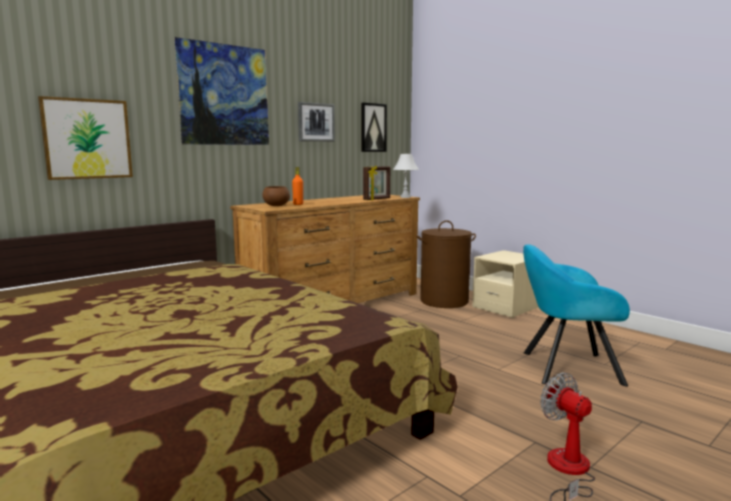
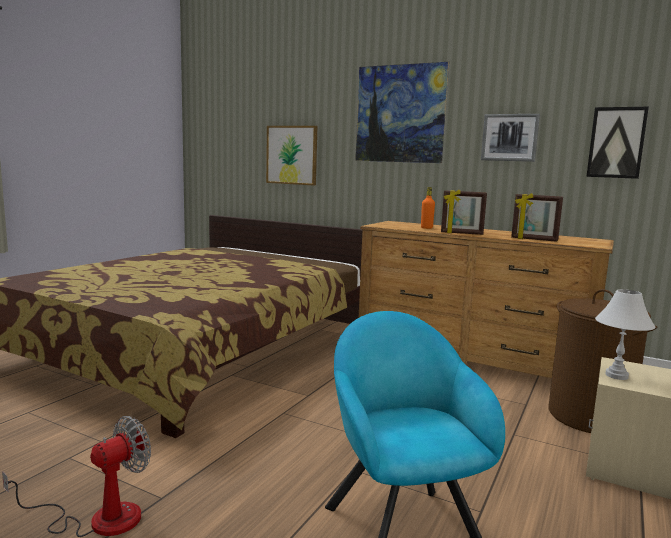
camera: 70 degrees right, 0 degrees up
brown bowl [262,186,290,206] -> none
white table lamp [393,153,419,198] -> white table lamp moved to [595,289,655,380]
none -> picture frame [441,190,487,235]

